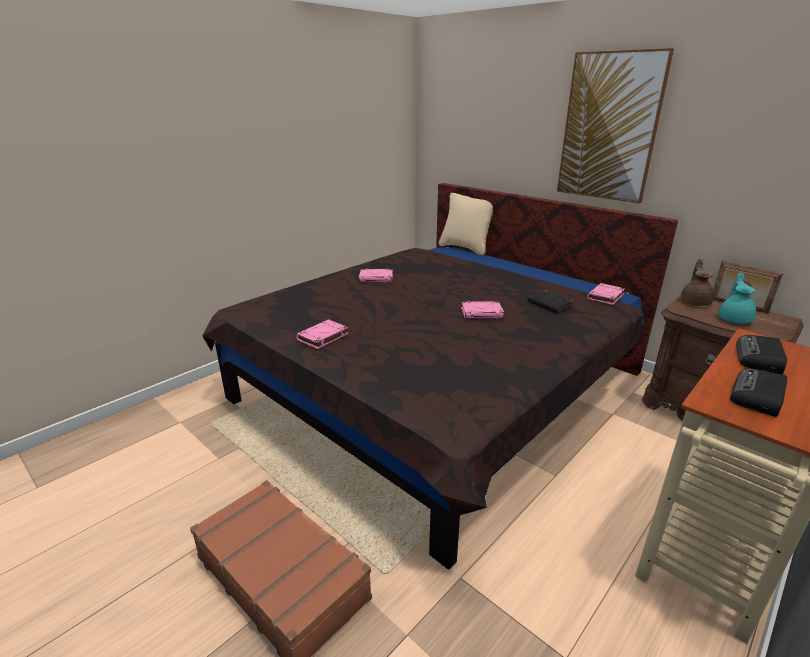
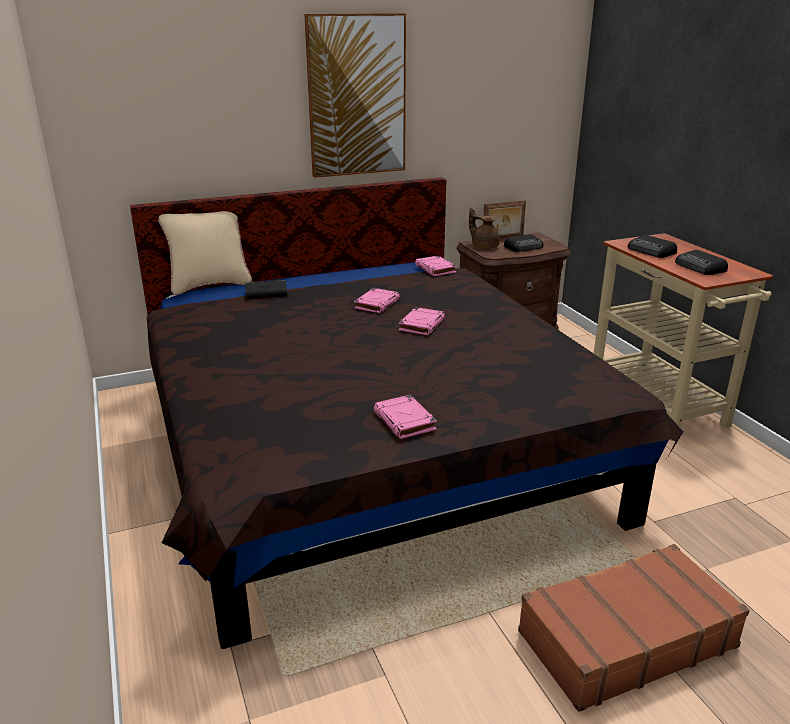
camera: 65 degrees left, 0 degrees up
pink book [359,269,393,283] -> pink book moved to [354,288,400,313]
black book [527,290,574,313] -> black book moved to [245,280,287,299]
turquoise teapot [719,272,756,324] -> radio [504,234,544,252]

